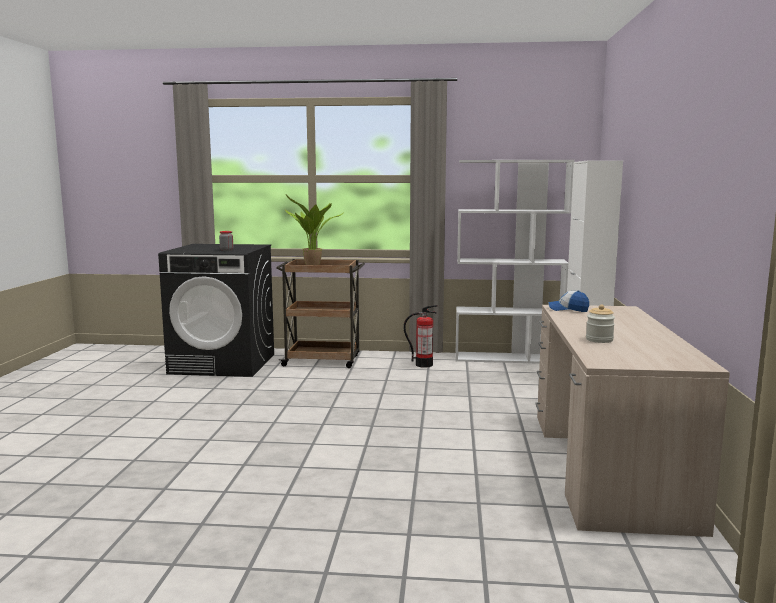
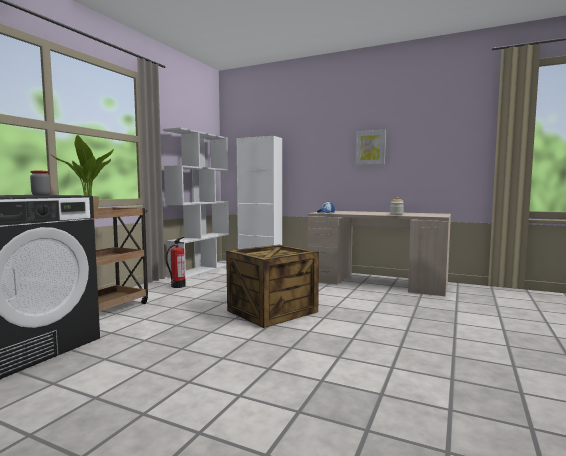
camera: 70 degrees left, 5 degrees down
none -> crate [226,245,319,328]
none -> picture [355,130,386,165]

